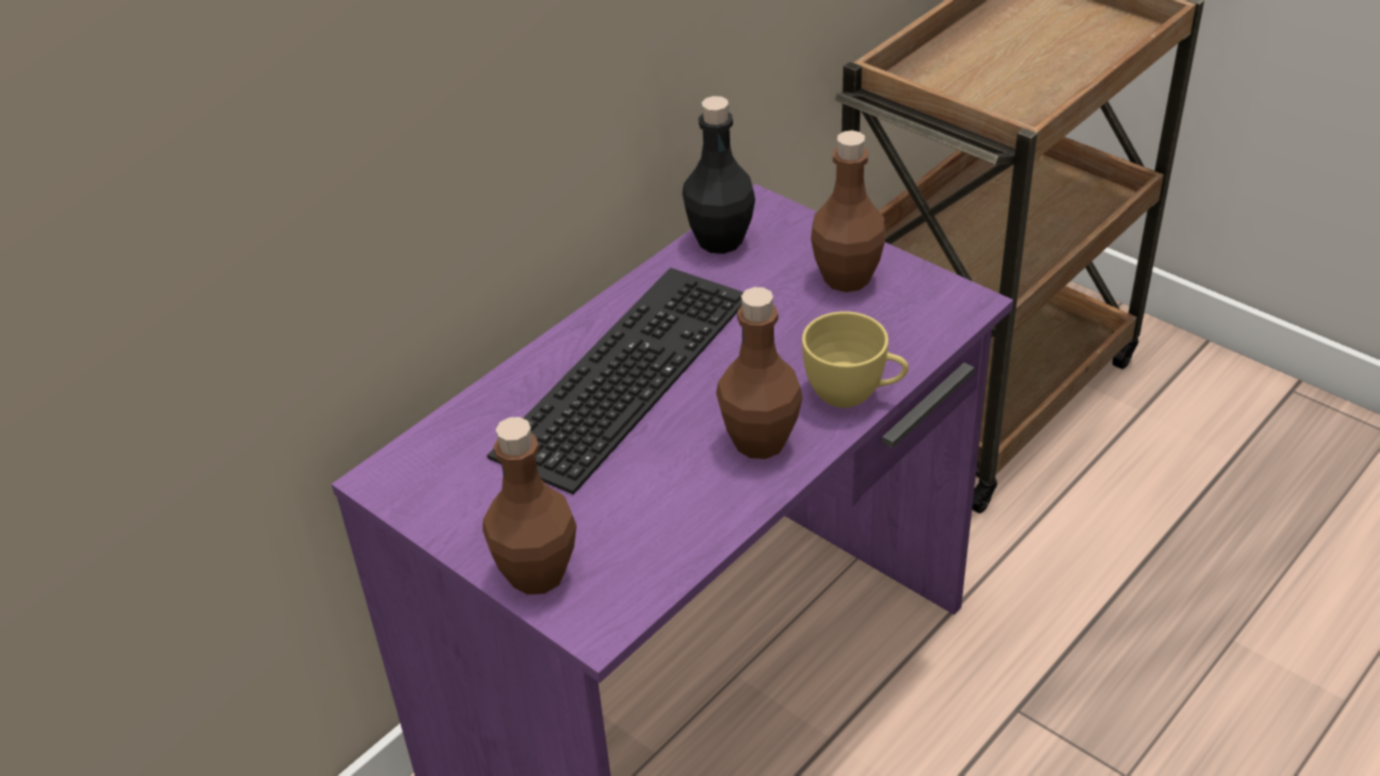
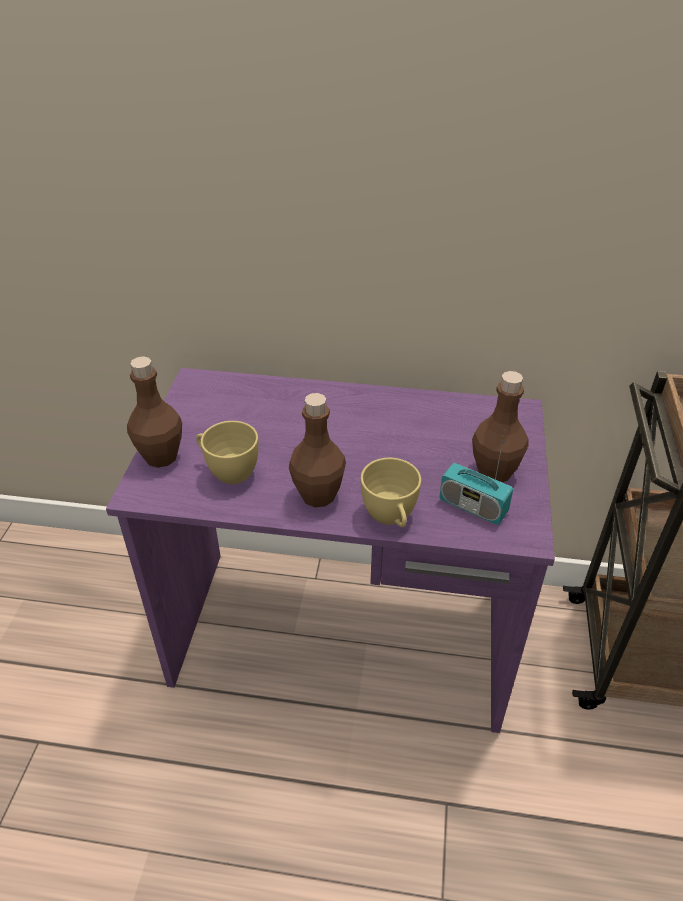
camera: 55 degrees right, 0 degrees up
keyboard [487,268,744,495] -> none
black bottle [682,96,755,254] -> none
none -> yellow cup [196,421,258,484]
none -> radio [440,431,513,525]

